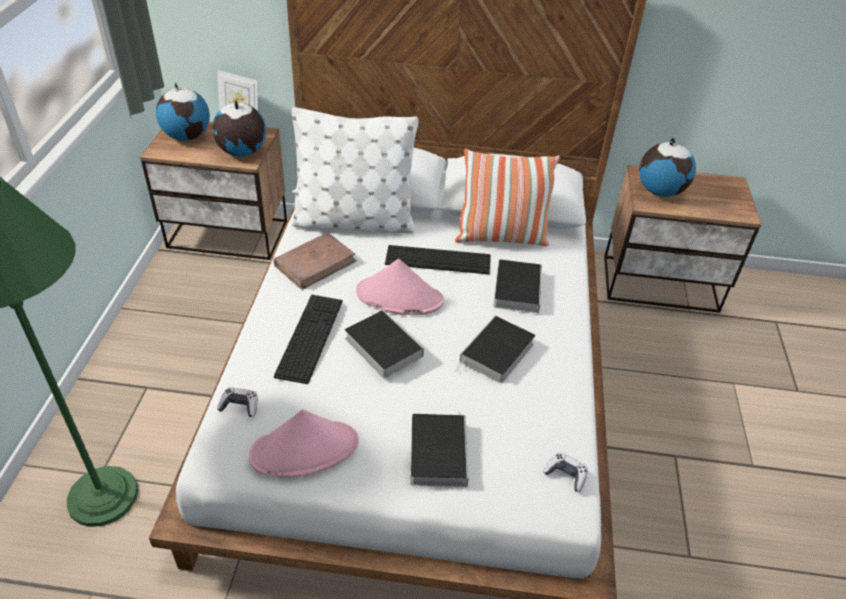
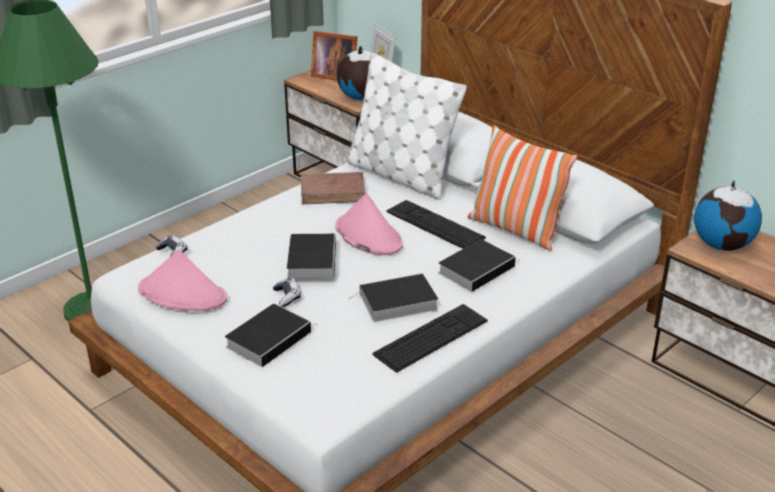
camera: 40 degrees right, 10 degrees down
globe [156,83,210,141] -> picture frame [311,31,357,80]
keyboard [274,295,343,384] -> keyboard moved to [373,304,488,373]
game controller [543,452,588,492] -> game controller moved to [273,278,301,307]

